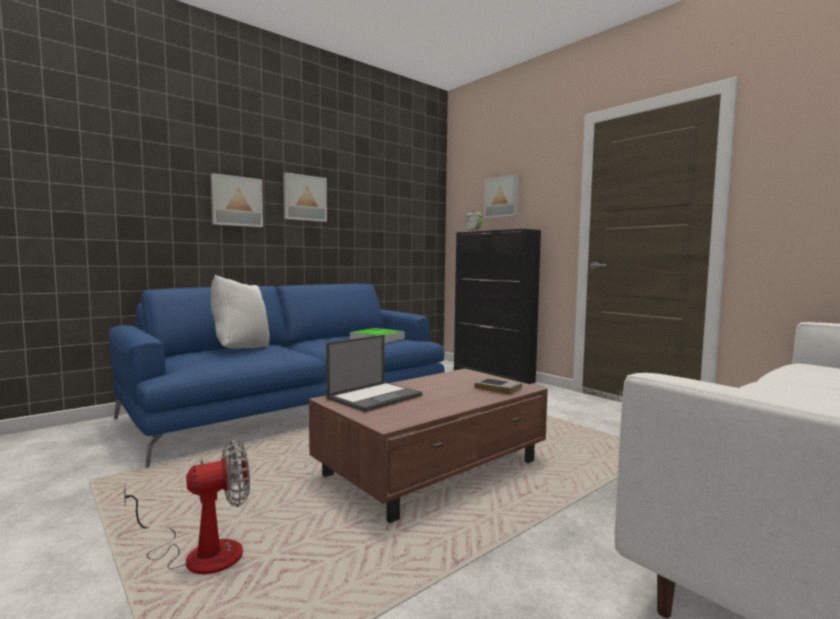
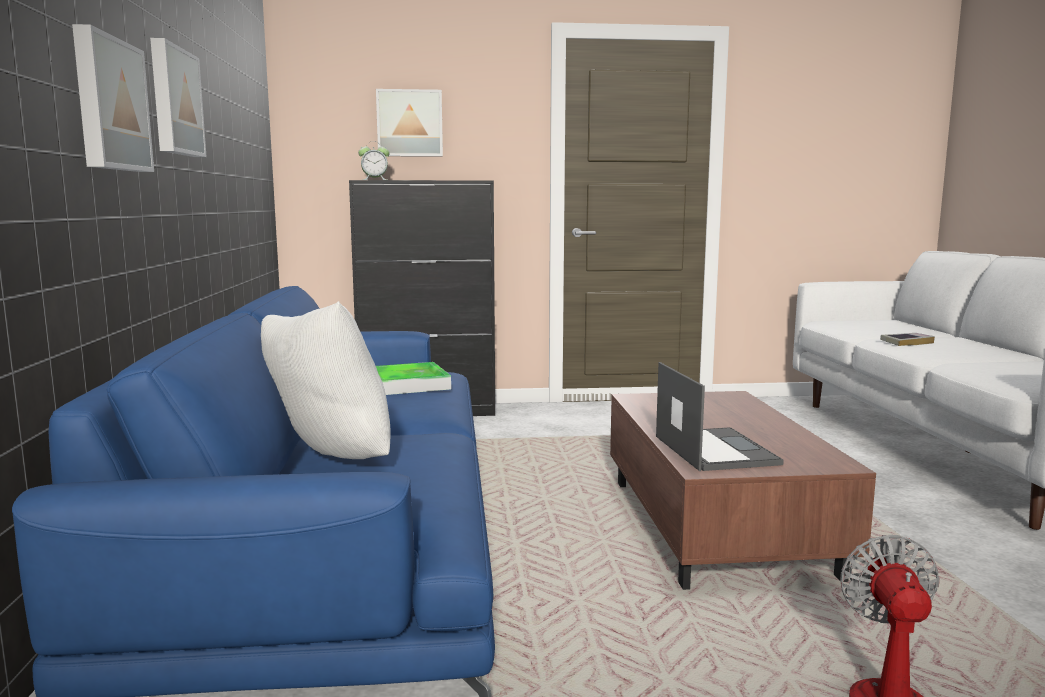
camera: 55 degrees left, 5 degrees up
book [475,377,522,395] -> book moved to [880,333,935,346]

